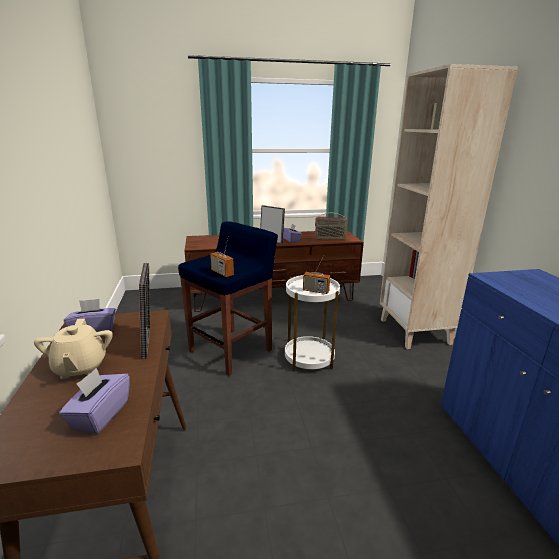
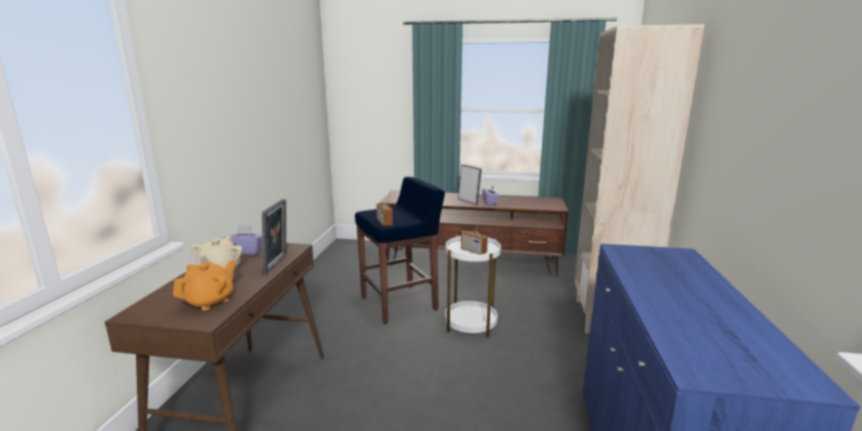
camera: 20 degrees right, 5 degrees down
purple tissue box [59,368,130,434] -> orange teapot [173,260,235,310]
radio [315,213,347,240] -> none

